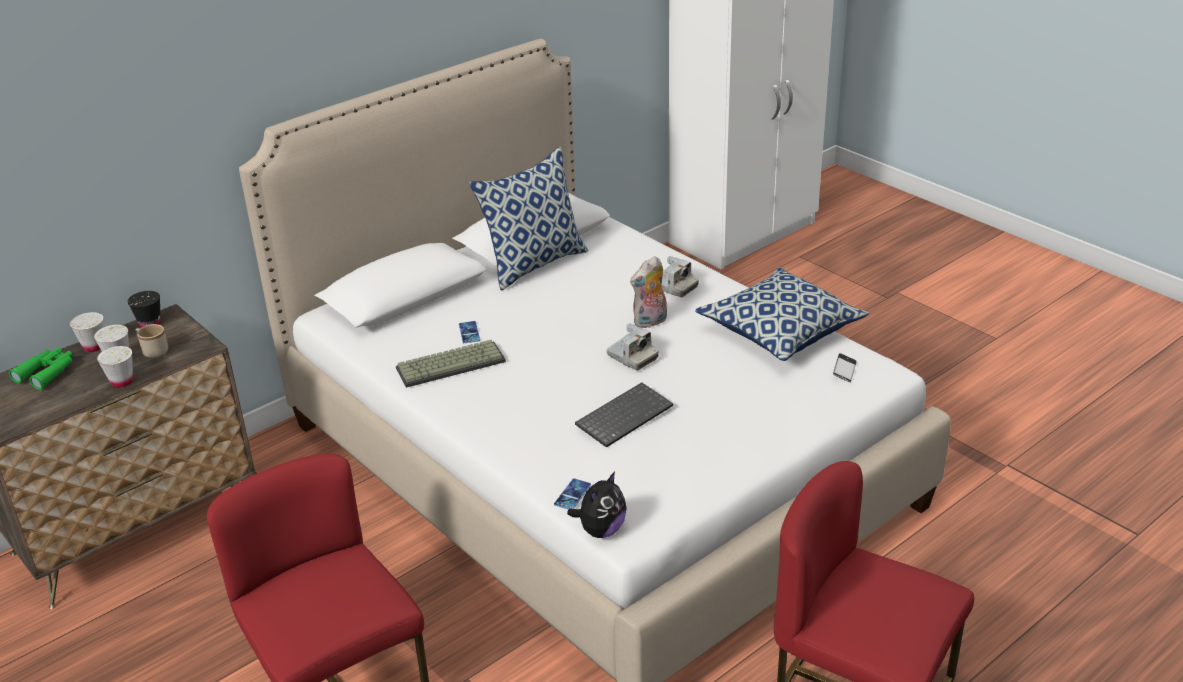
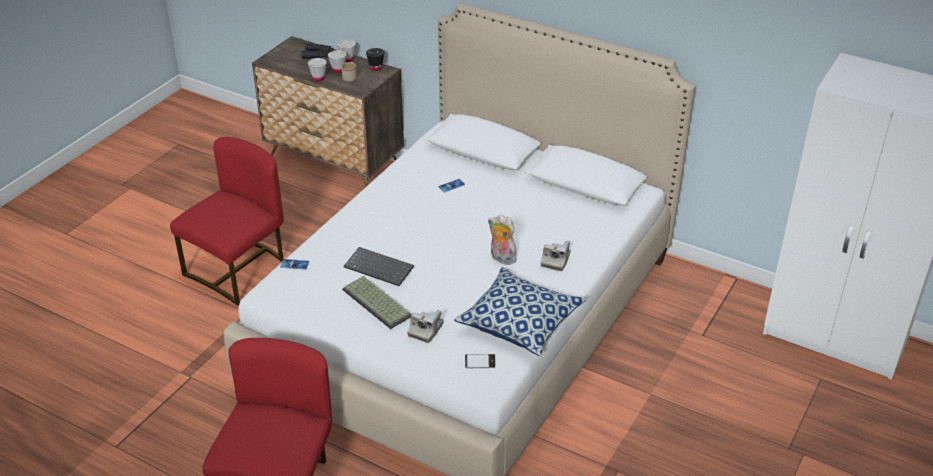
camera: 70 degrees right, 5 degrees up
green binoculars [9,348,73,390] -> black binoculars [301,42,334,59]
keyboard [396,340,506,388] -> keyboard moved to [342,276,412,329]
pillow [469,146,588,291] -> none
plush toy [567,471,626,538] -> none
camera [606,323,659,370] -> camera moved to [407,310,444,343]

